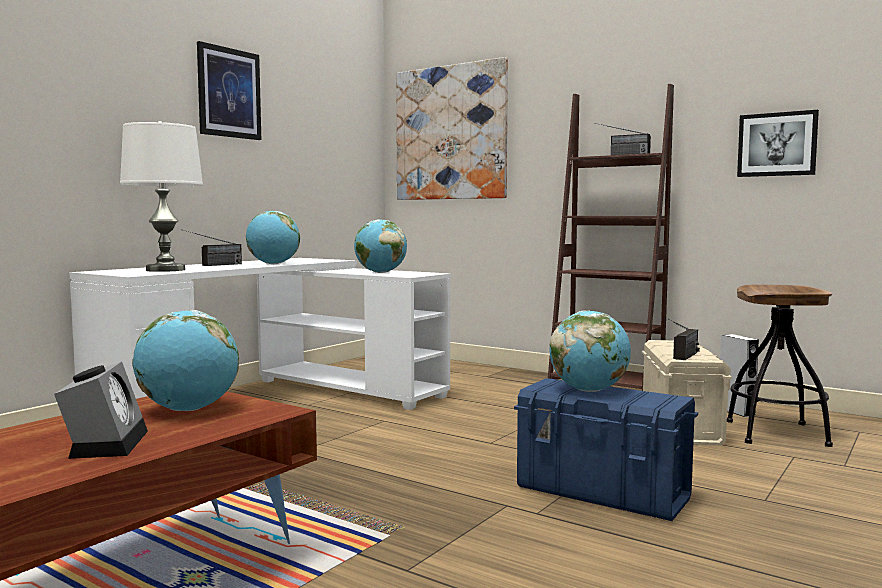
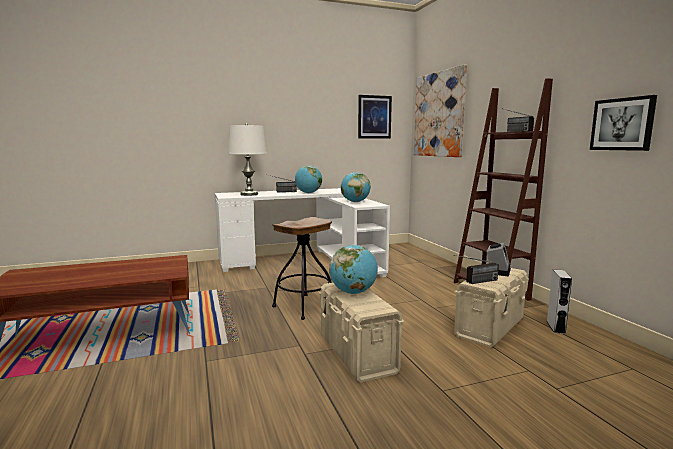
camera: 35 degrees right, 5 degrees up
alarm clock [54,362,148,459] -> alarm clock moved to [487,243,511,277]
globe [132,310,239,411] -> none
picture [197,41,261,140] -> picture moved to [358,95,392,139]
blue storage box [514,378,698,521] -> beige storage box [319,283,405,383]
brown stool [727,284,833,447] -> brown stool moved to [272,217,332,320]

